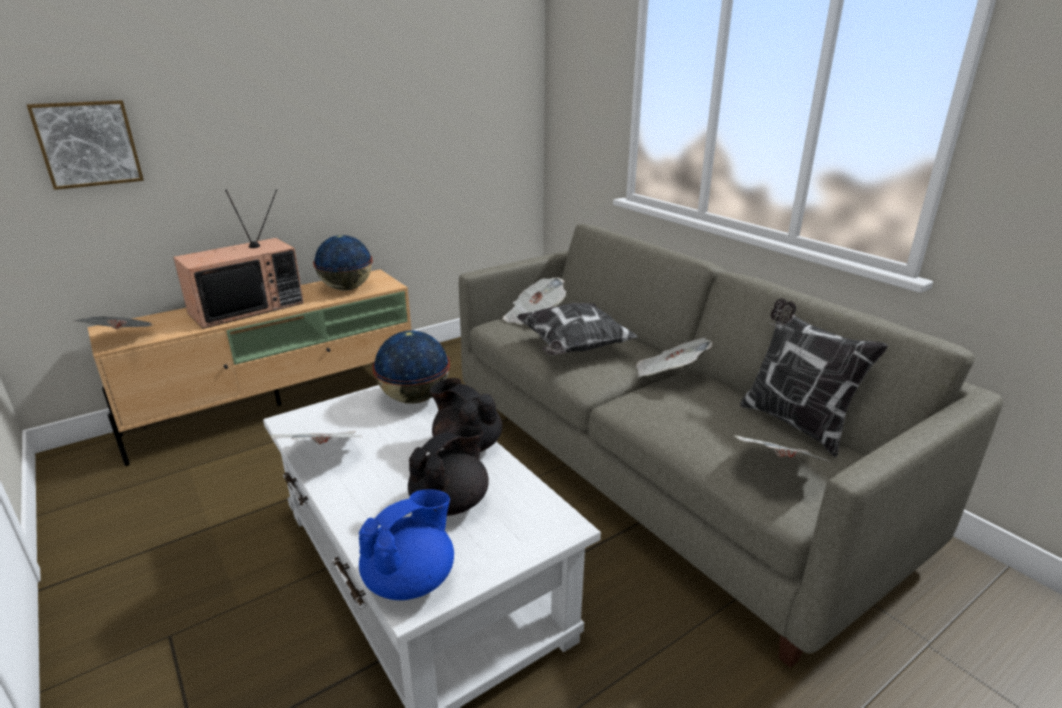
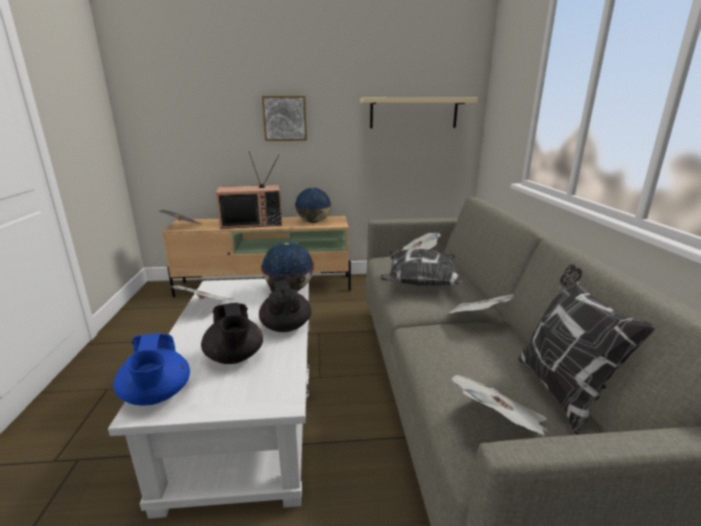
camera: 30 degrees right, 5 degrees down
picture [26,100,144,190] -> picture moved to [262,96,307,141]
blue teapot [359,489,454,600] -> blue teapot turned 90 degrees clockwise [113,333,190,406]
black teapot [408,425,489,516] -> black teapot turned 90 degrees clockwise [201,303,263,364]
none -> beige shelf [360,97,478,128]

